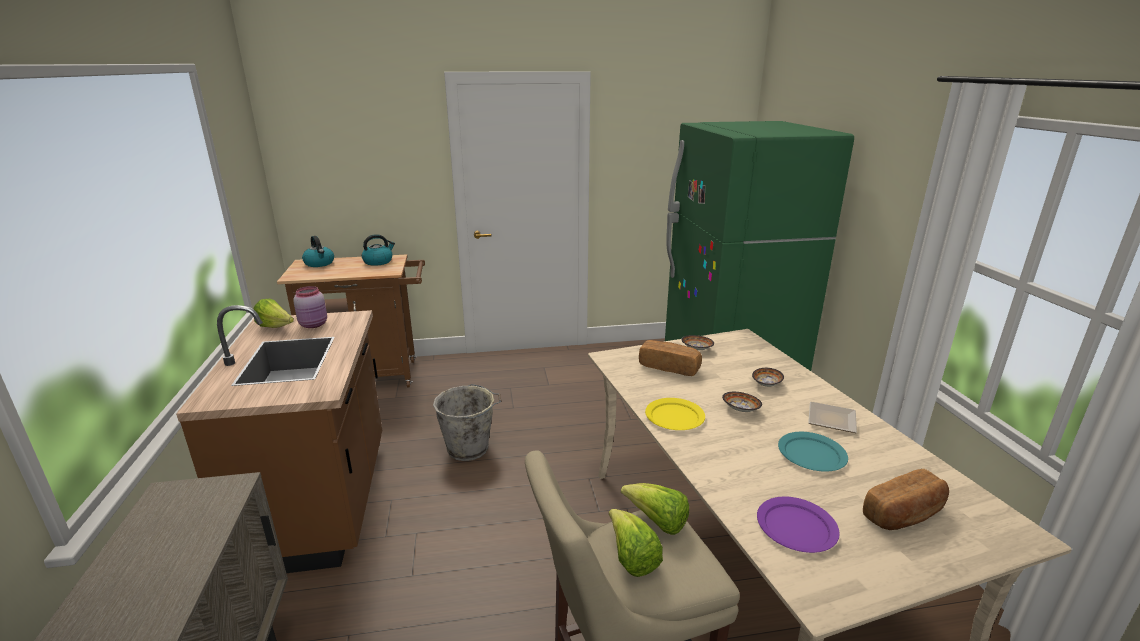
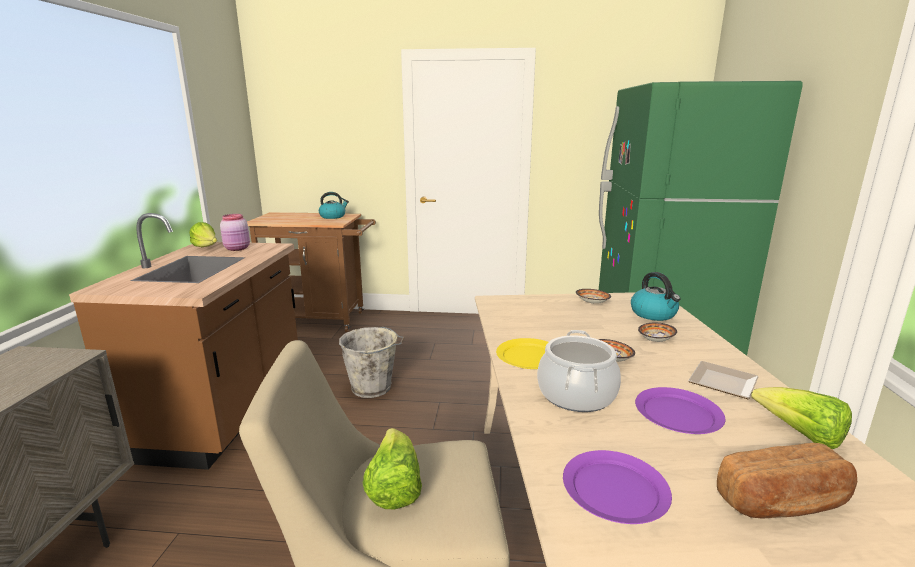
camera: 15 degrees right, 5 degrees down
kettle [302,236,334,267] -> kettle moved to [631,272,681,321]
lettuce [621,483,689,535] -> lettuce moved to [751,387,852,449]
bread [639,340,702,376] -> none
turquoise plate [778,432,848,472] -> purple plate [635,387,725,434]
none -> cooking pot [537,330,621,412]

